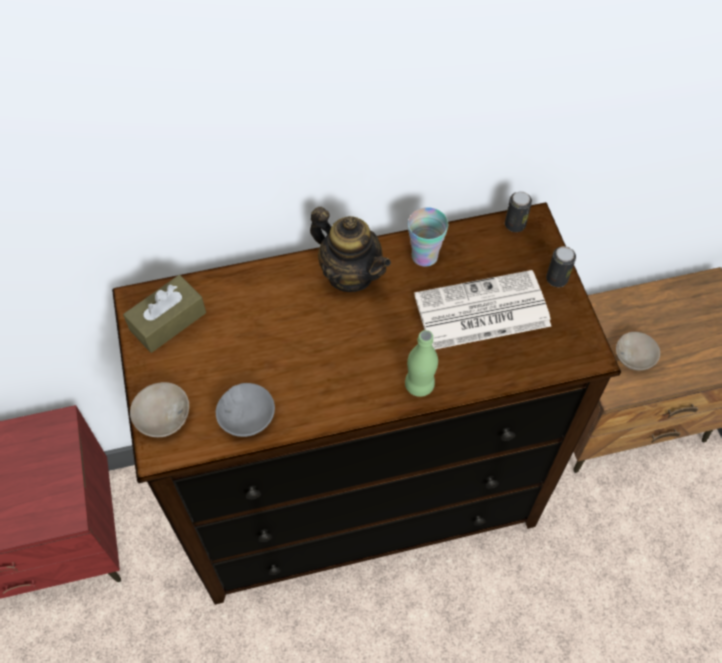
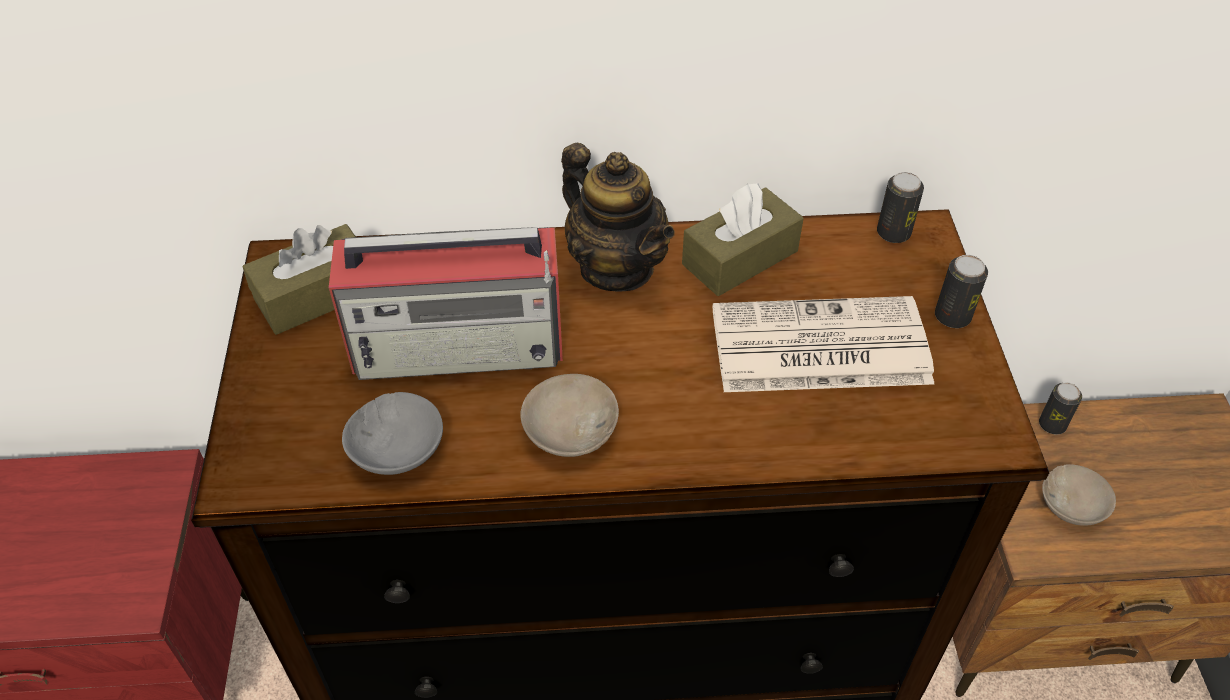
camera: 10 degrees right, 10 degrees down
beige bowl [130,382,189,437] -> beige bowl moved to [520,374,619,457]
green bottle [405,330,438,397] -> none
cup [408,207,448,267] -> brown tissue box [682,183,804,296]
none -> radio [329,227,563,380]
none -> can [1039,382,1082,435]

